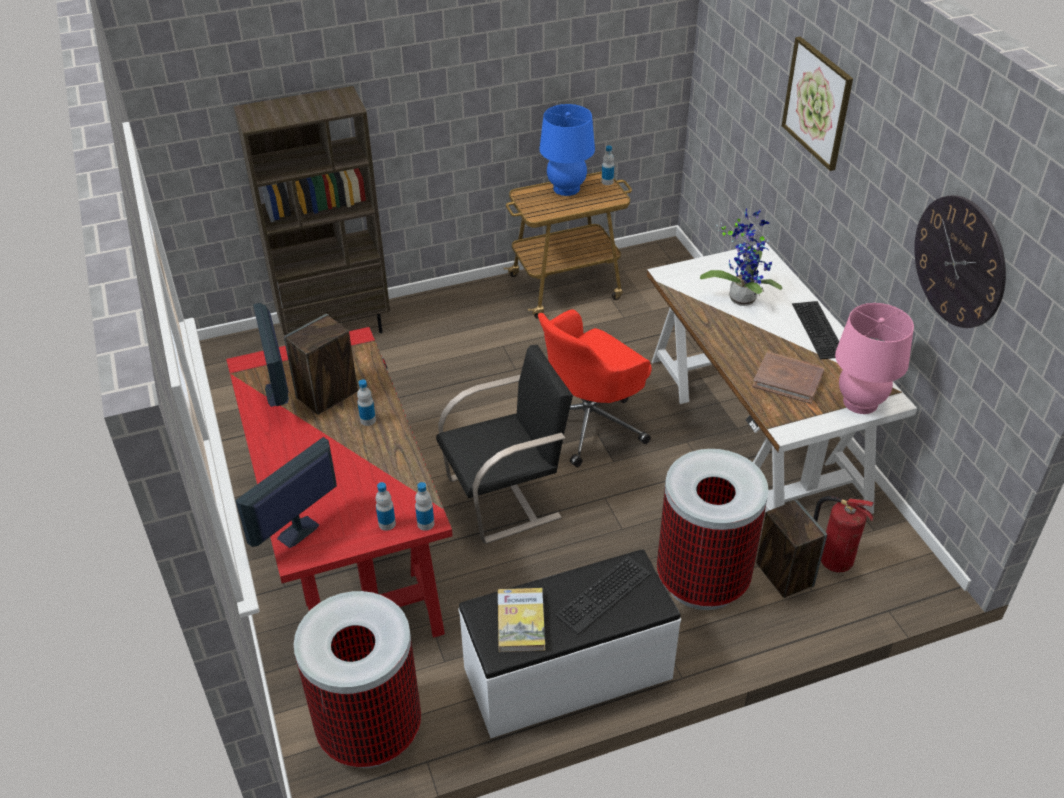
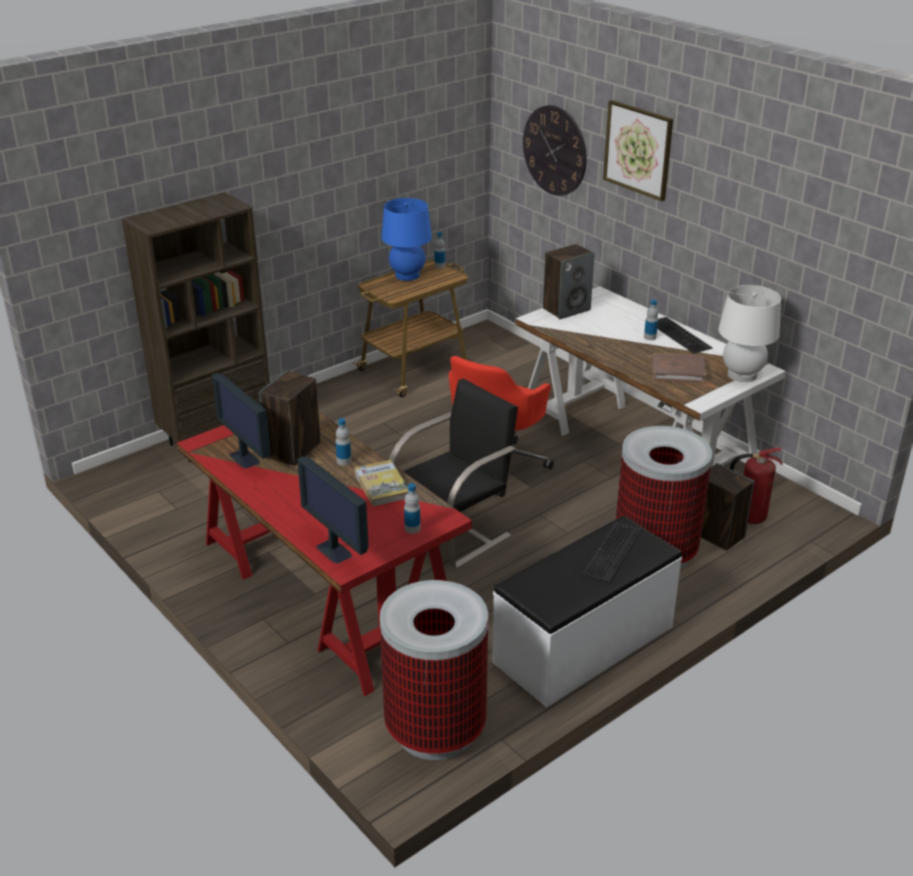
camera: 20 degrees left, 10 degrees down
monitor [236,437,337,548] -> monitor turned 60 degrees counterclockwise [297,456,369,564]
bottle [415,482,434,531] -> bottle moved to [644,299,658,340]
book [498,588,545,652] -> book moved to [354,460,408,506]
potted plant [700,208,782,306] -> none
pink table lamp [835,303,914,414] -> white table lamp [718,285,781,382]
wall clock [914,195,1006,328] -> wall clock moved to [523,105,587,196]
none -> speaker [543,244,594,319]

